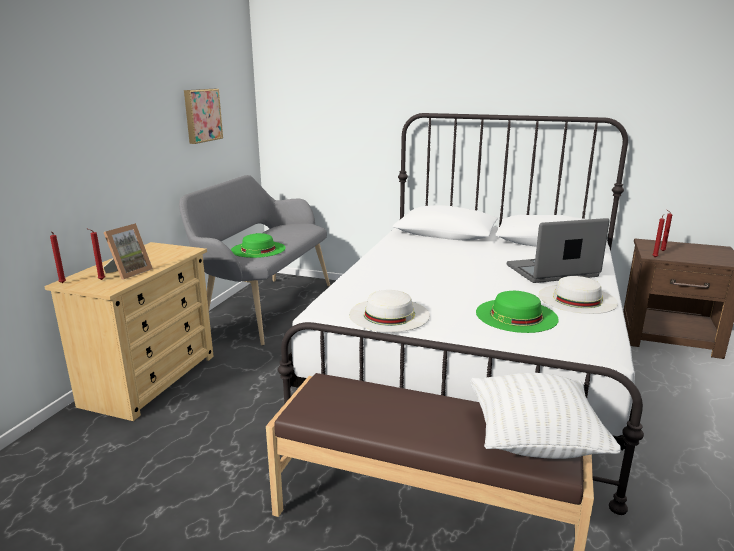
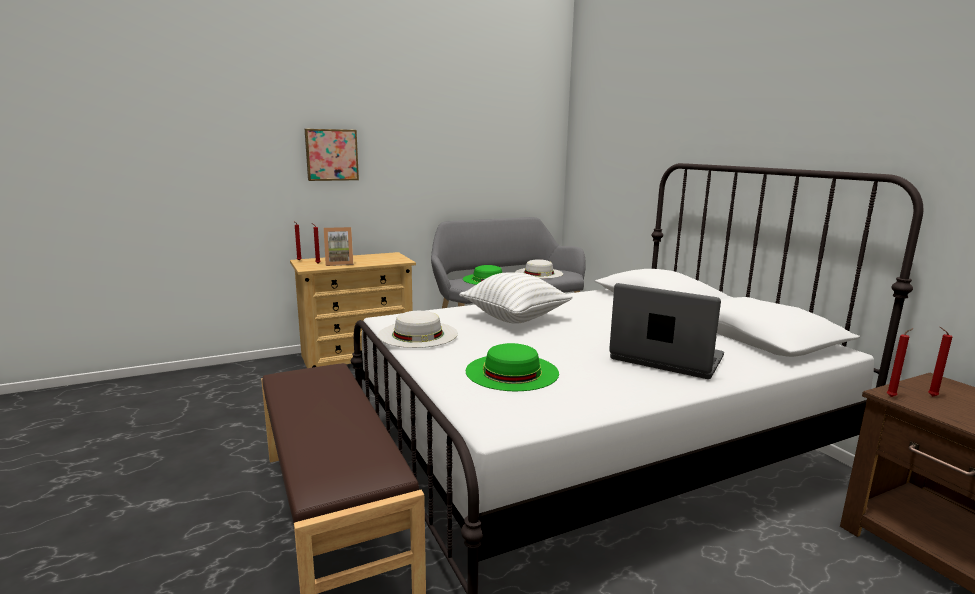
camera: 45 degrees right, 5 degrees down
picture [184,89,223,144] -> picture moved to [305,129,359,181]
white pillow [471,373,621,459] -> white pillow moved to [459,272,573,324]
white hat [539,276,618,314] -> white hat moved to [515,259,563,279]

